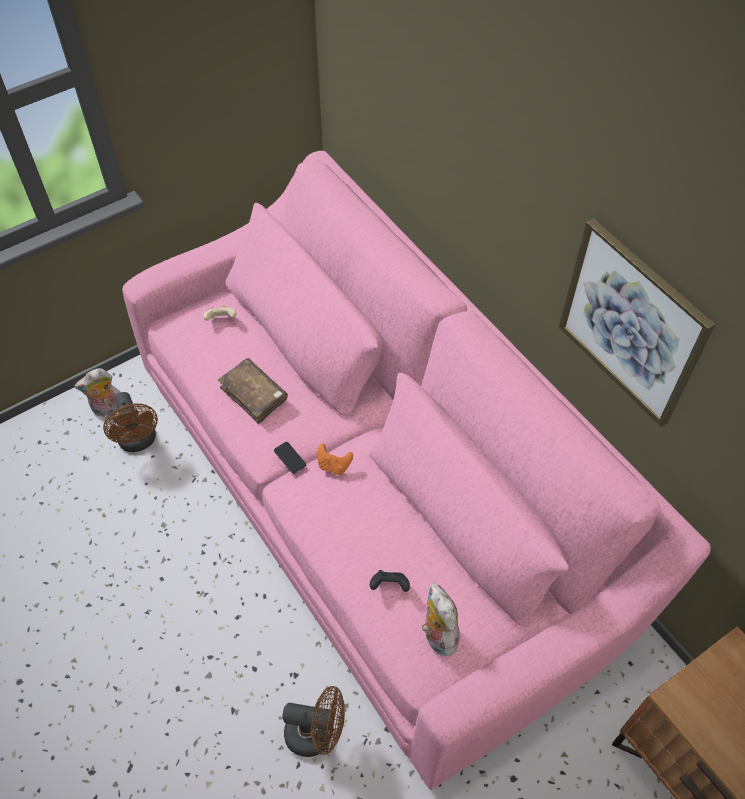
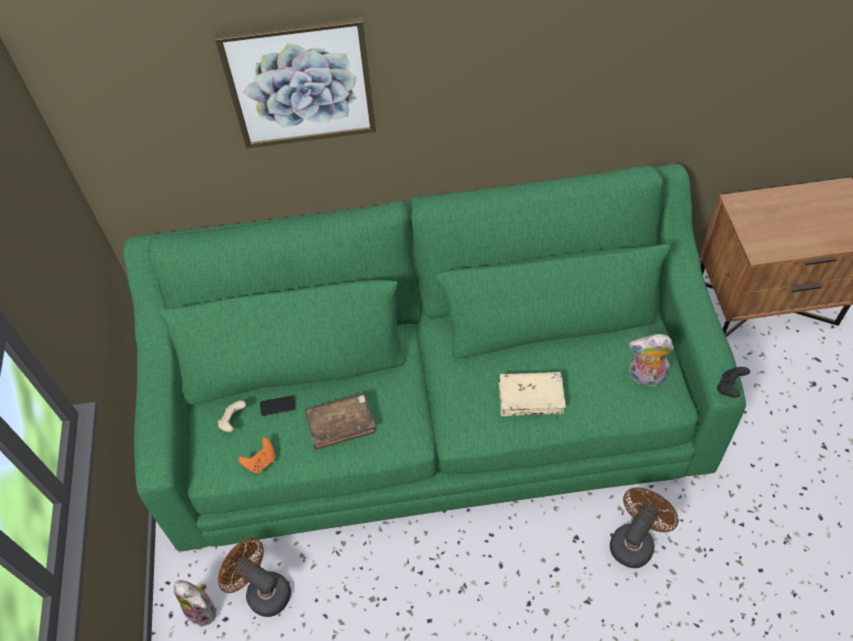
camera: 60 degrees left, 0 degrees up
plush toy [74,368,120,417] -> plush toy turned 60 degrees counterclockwise [173,580,216,627]
brown fan [103,392,158,452] -> brown fan turned 150 degrees counterclockwise [218,538,291,617]
pink sofa [122,151,711,790] -> green sofa [123,164,746,551]
phone [274,442,306,474] -> phone moved to [260,396,296,416]
orange game controller [317,443,353,475] -> orange game controller moved to [238,437,275,473]
black game controller [370,570,410,592] -> black game controller moved to [717,367,750,398]
picture [559,218,715,427] -> picture moved to [215,17,376,148]
none -> beige book [499,372,566,416]

